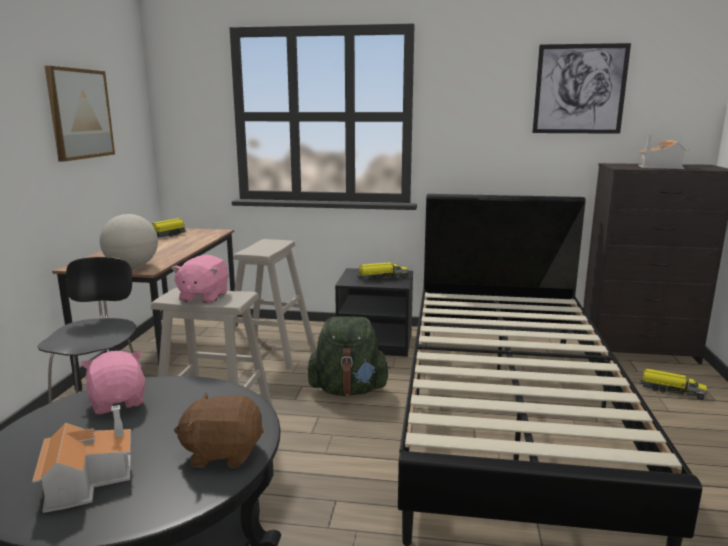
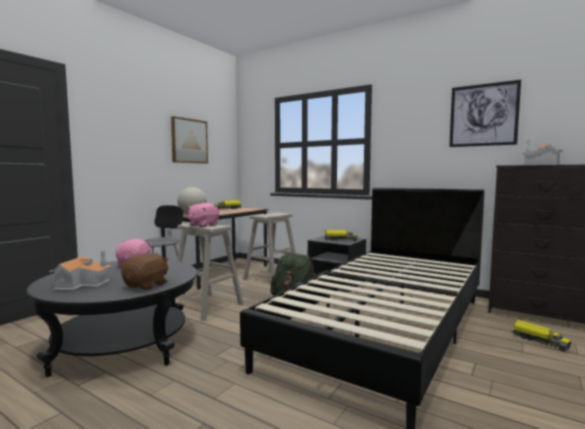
camera: 25 degrees right, 10 degrees down
brown plush toy [174,393,264,468] -> brown plush toy turned 90 degrees clockwise [121,253,169,290]

